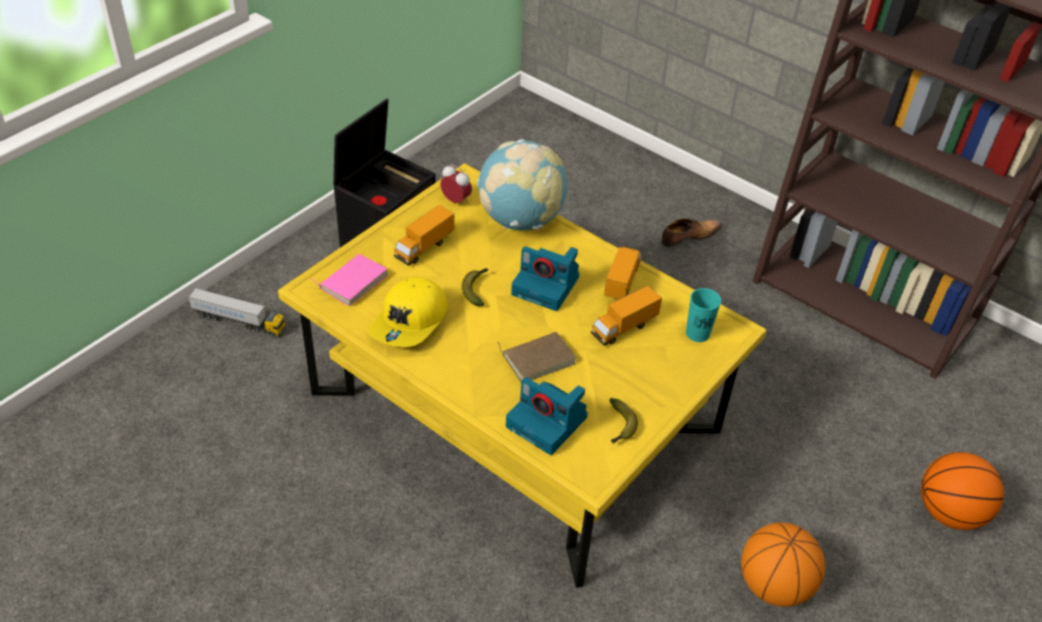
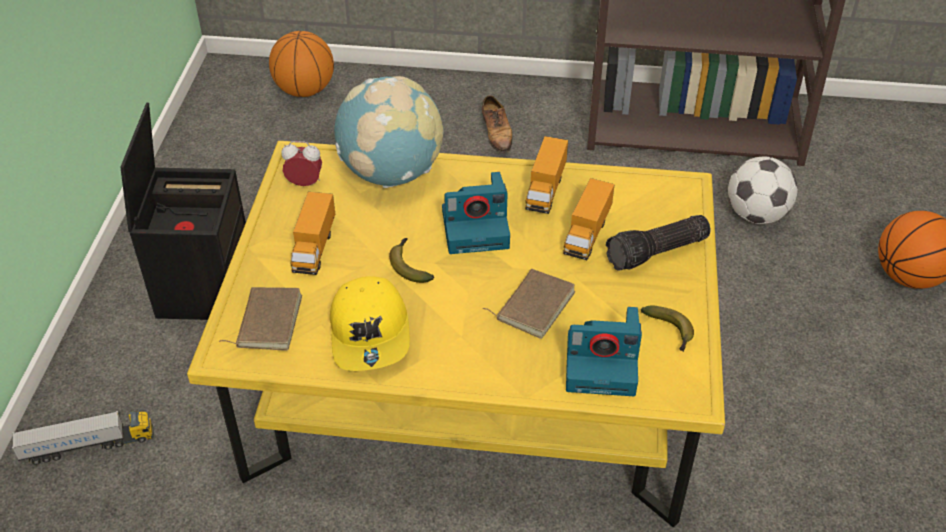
camera: 30 degrees left, 0 degrees up
pink book [310,254,388,306] -> brown book [219,287,302,351]
toy truck [604,247,641,299] -> toy truck turned 150 degrees counterclockwise [525,136,568,214]
shoe [661,218,722,247] -> shoe turned 135 degrees clockwise [482,95,512,153]
turquoise cup [686,288,721,342] -> none
basketball [741,523,825,607] -> basketball moved to [269,31,334,97]
none -> flashlight [606,215,711,271]
none -> football [728,157,798,224]

